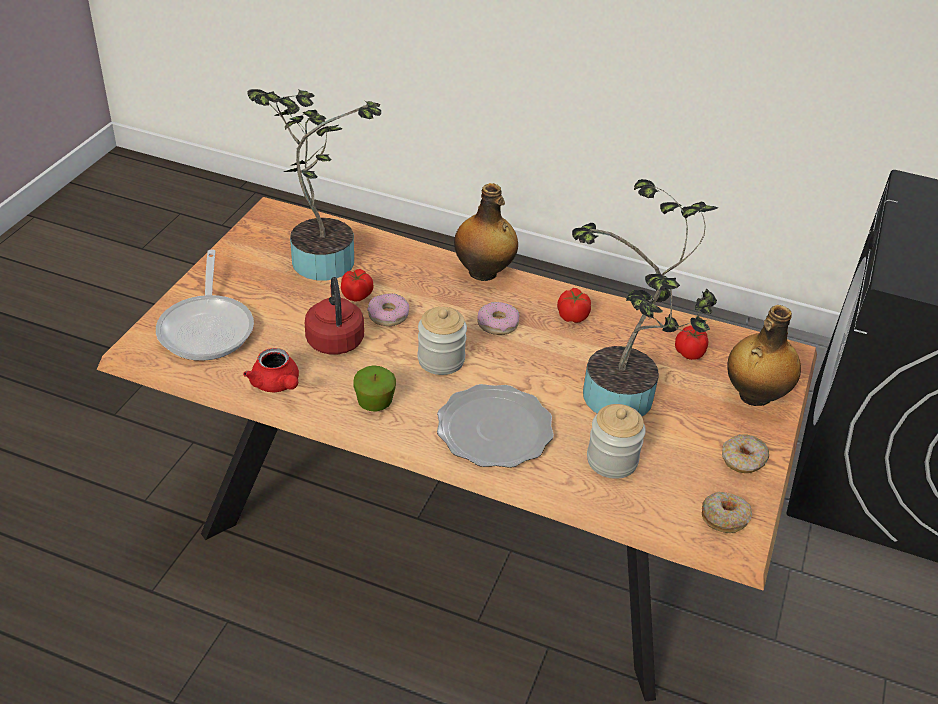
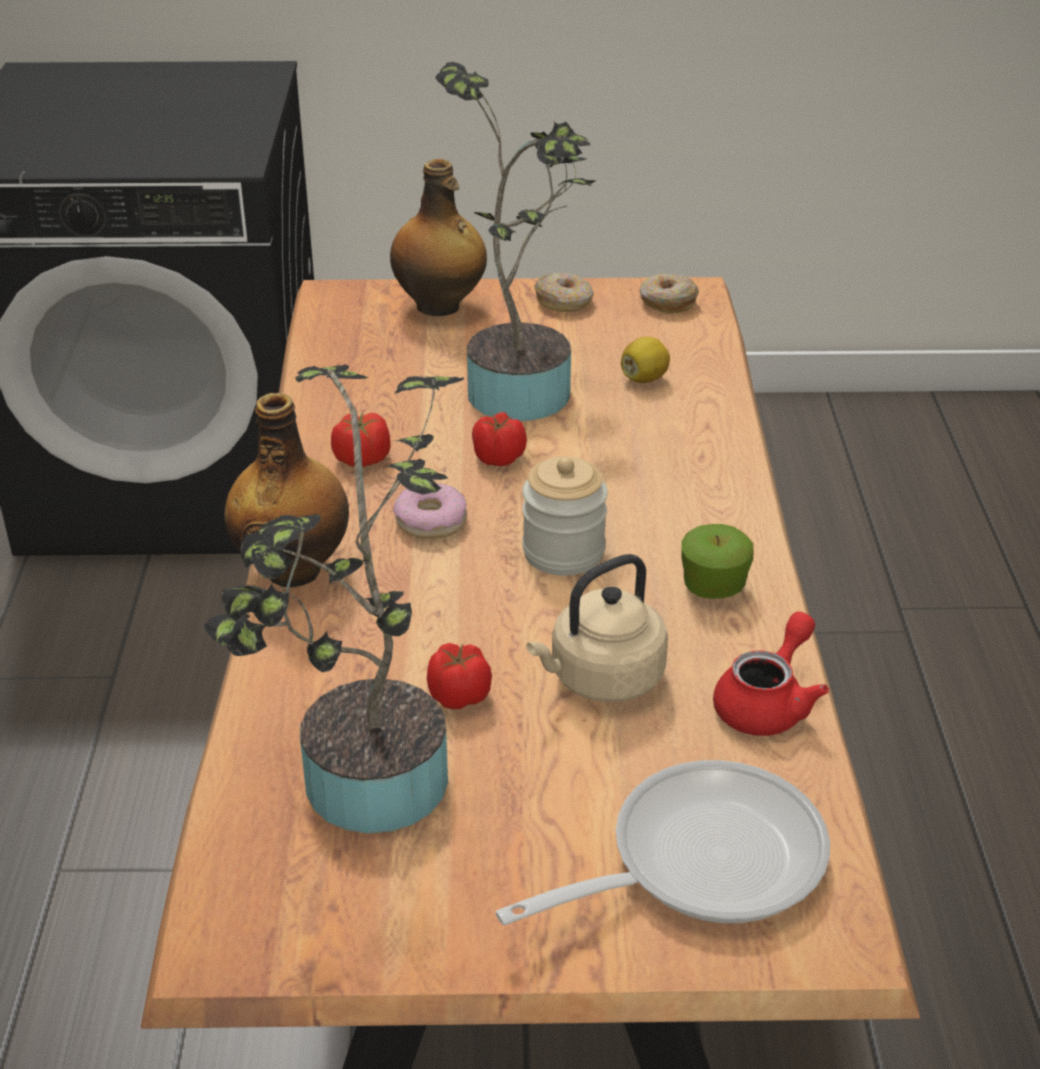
camera: 110 degrees left, 5 degrees down
red kettle [305,277,364,354] -> beige kettle [526,554,668,702]
donut [367,293,409,326] -> none
plate [437,384,554,468] -> none
jar [587,404,646,479] -> lemon [621,336,670,383]
tomato [675,326,709,360] -> tomato moved to [472,412,527,467]

